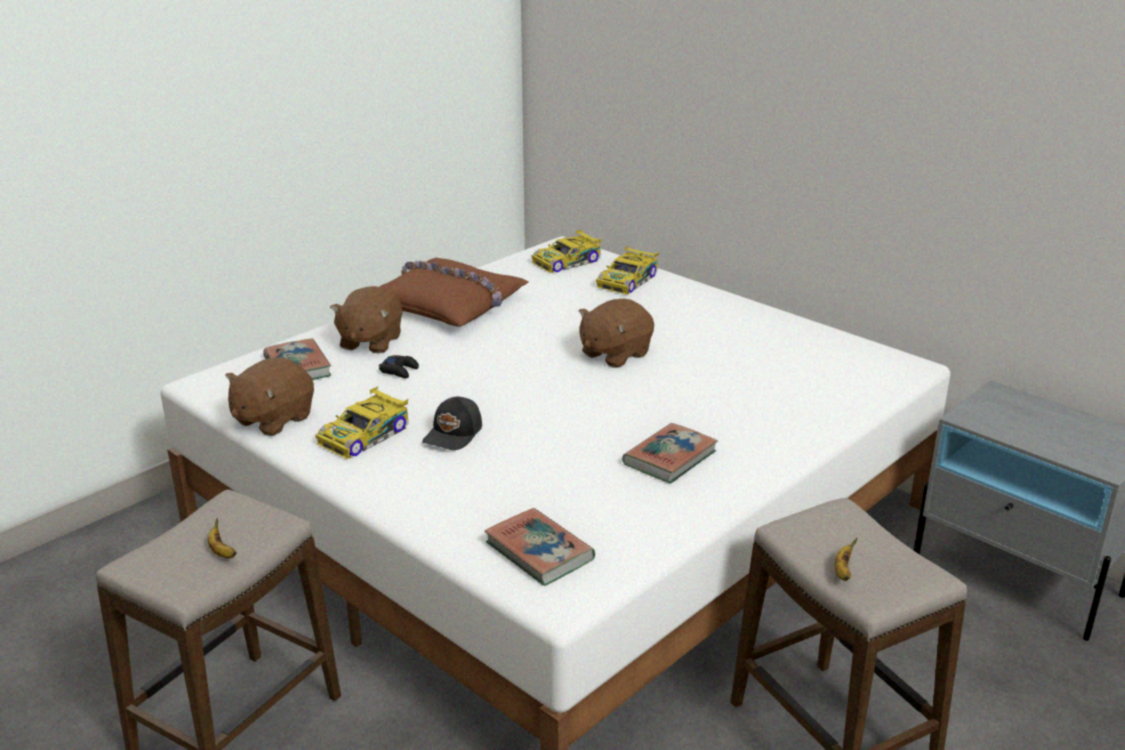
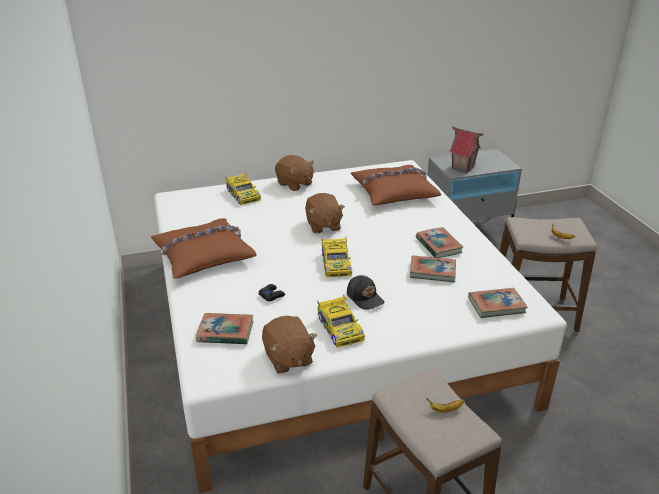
camera: 60 degrees left, 5 degrees up
brown plush toy [330,286,403,354] -> brown plush toy moved to [275,155,314,191]
toy car [531,229,602,273] -> toy car moved to [322,237,352,277]
none -> brown pillow [351,165,441,205]
none -> book [410,255,456,283]
none -> toy house [450,126,483,173]

